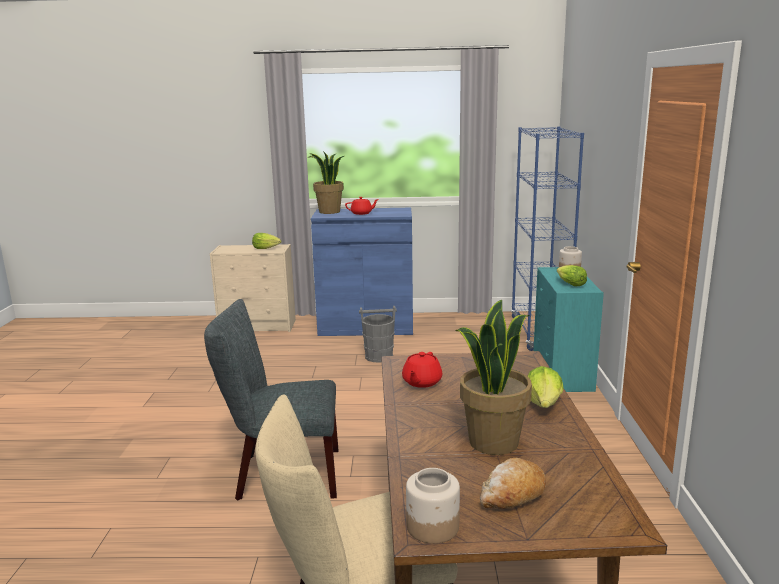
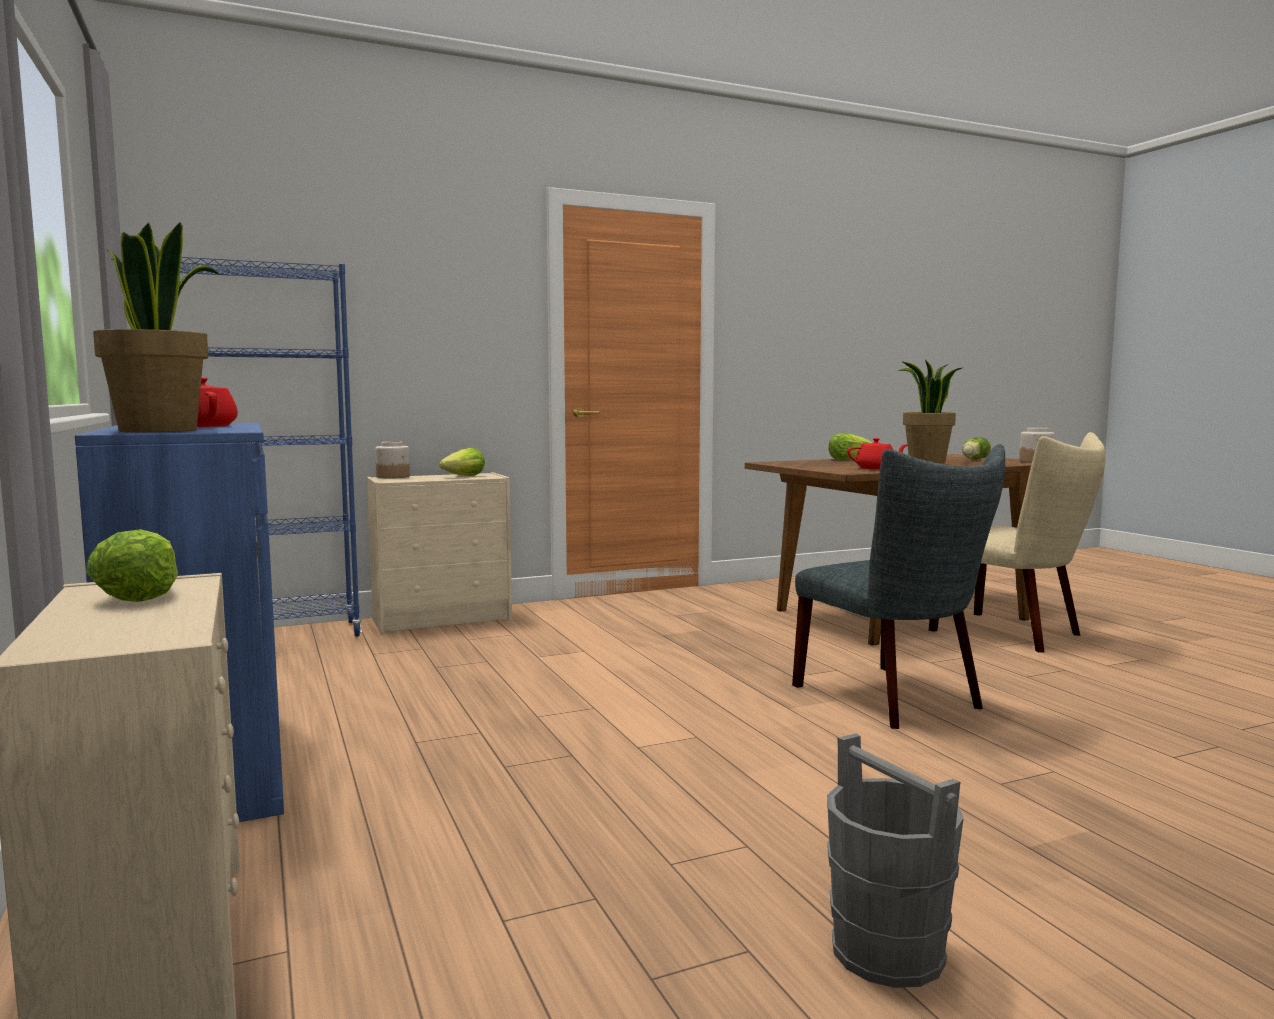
camera: 115 degrees left, 10 degrees down
grey bucket [359,306,397,363] -> grey bucket moved to [827,733,964,988]
bread [480,457,546,509] -> lettuce [962,437,991,459]
turquoise dresser [533,267,604,392] -> beige dresser [367,472,512,634]

